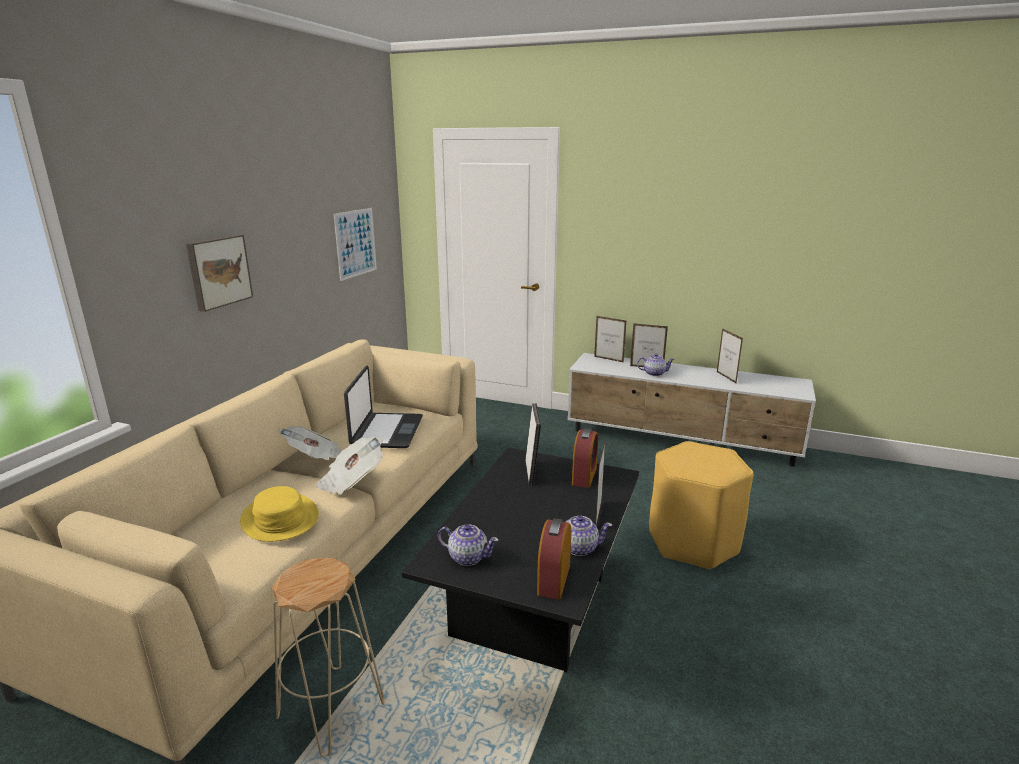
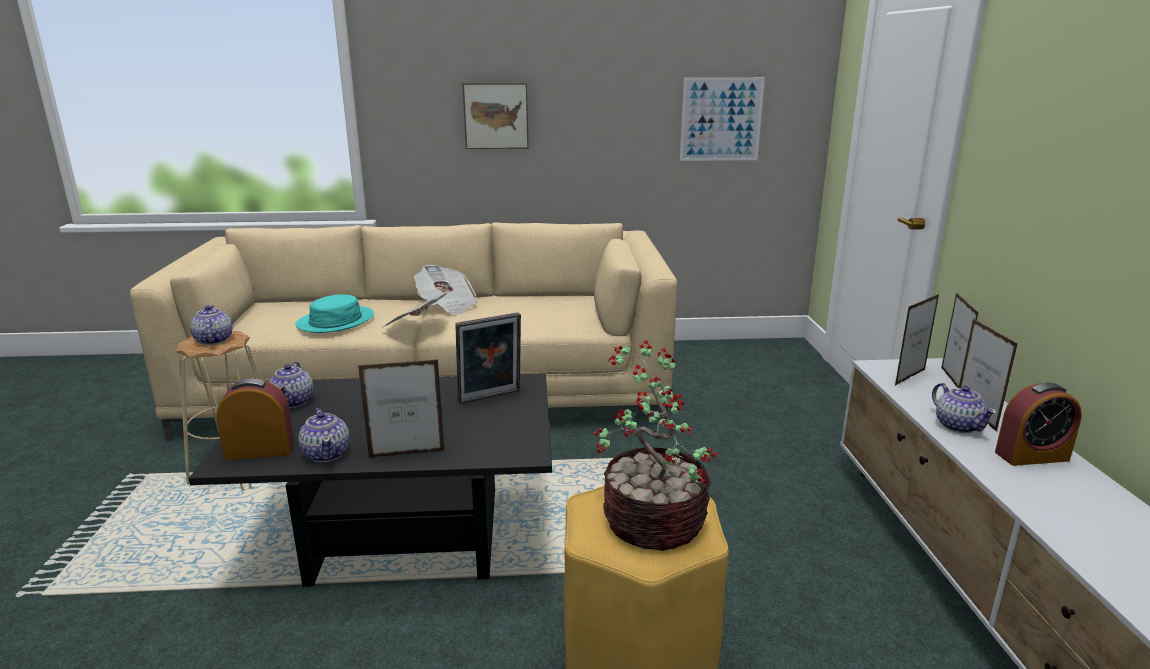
camera: 65 degrees right, 0 degrees up
yellow hat [240,486,319,542] -> turquoise hat [296,294,374,333]
laptop [344,366,423,448] -> none
alarm clock [572,428,598,488] -> alarm clock moved to [995,383,1082,466]
picture frame [717,328,743,383] -> picture frame moved to [895,294,939,385]
none -> teapot [190,305,232,345]
none -> potted plant [593,340,717,551]

